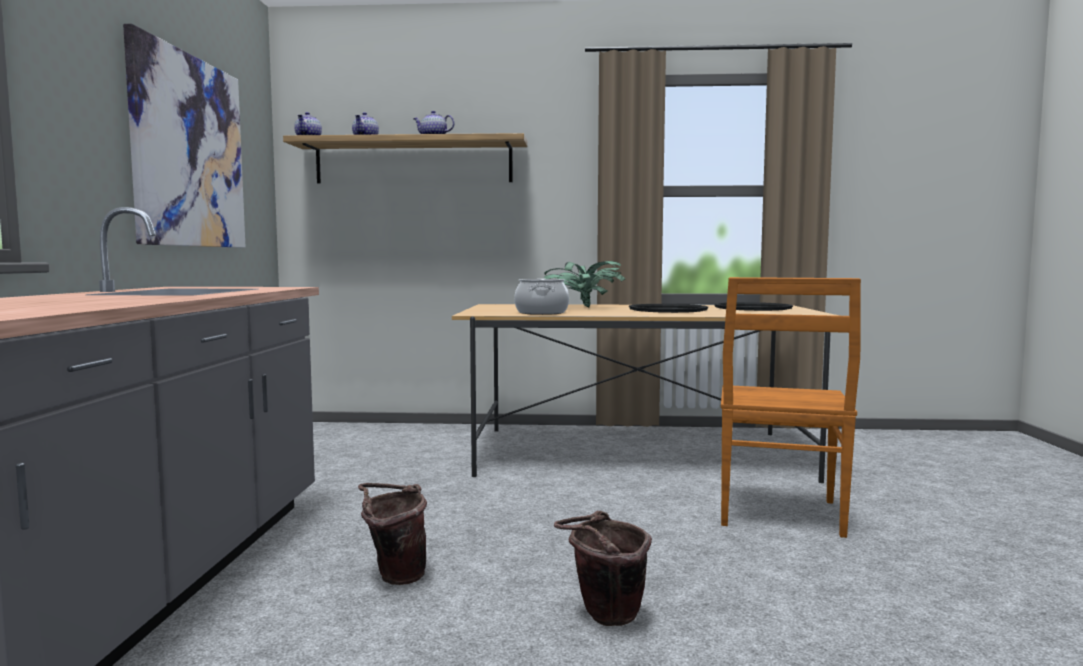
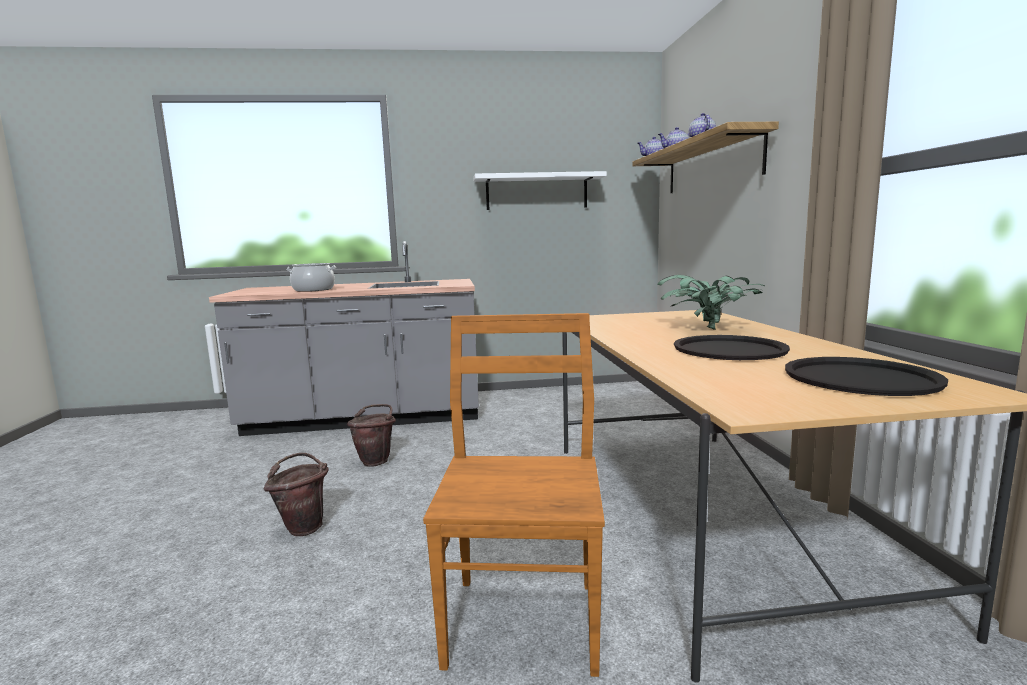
camera: 80 degrees right, 5 degrees up
picture [123,24,246,248] -> white shelf [473,171,607,210]
cooking pot [514,279,569,315] -> cooking pot moved to [287,263,336,292]
brown chair [721,277,861,538] -> brown chair turned 90 degrees clockwise [423,313,605,677]

